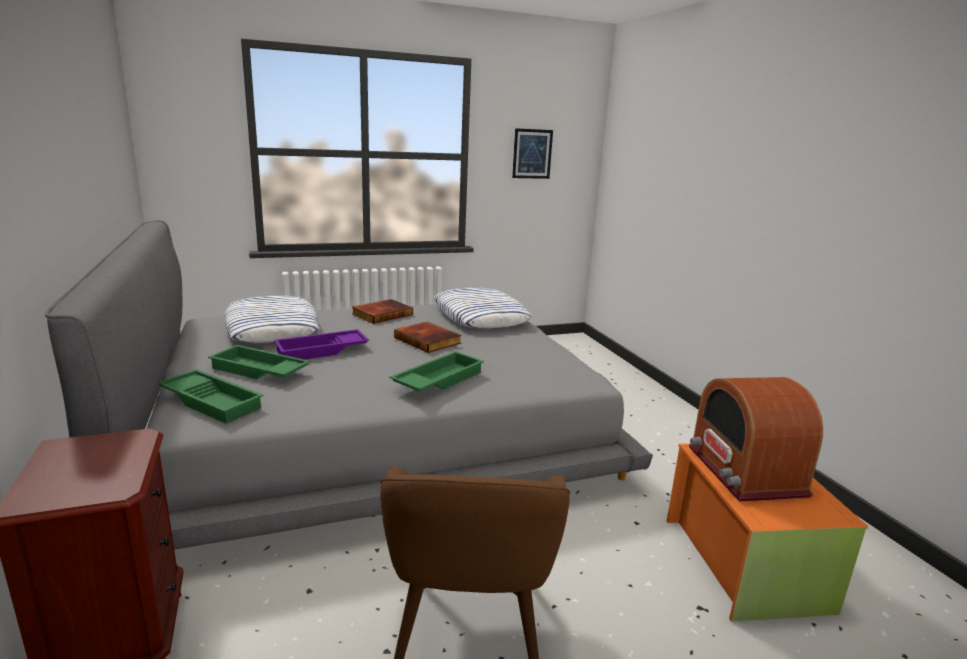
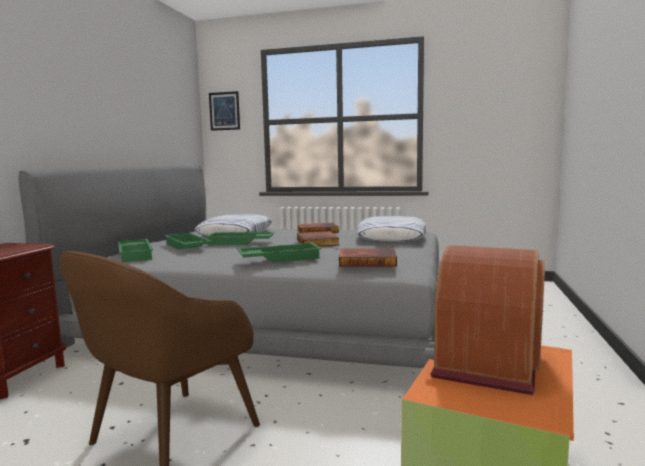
camera: 35 degrees right, 10 degrees down
purple tray [274,329,369,360] -> green tray [206,232,275,245]
picture [512,128,553,179] -> picture moved to [209,91,240,131]
none -> book [339,248,397,266]

